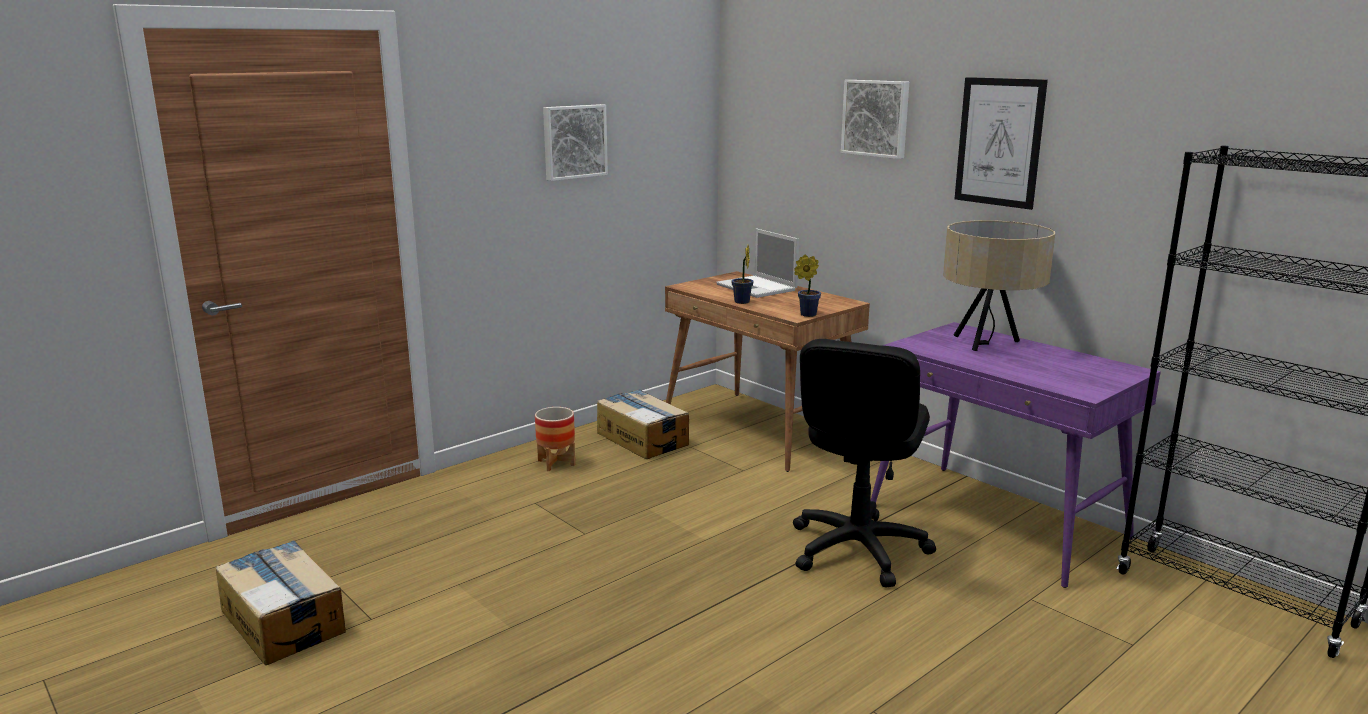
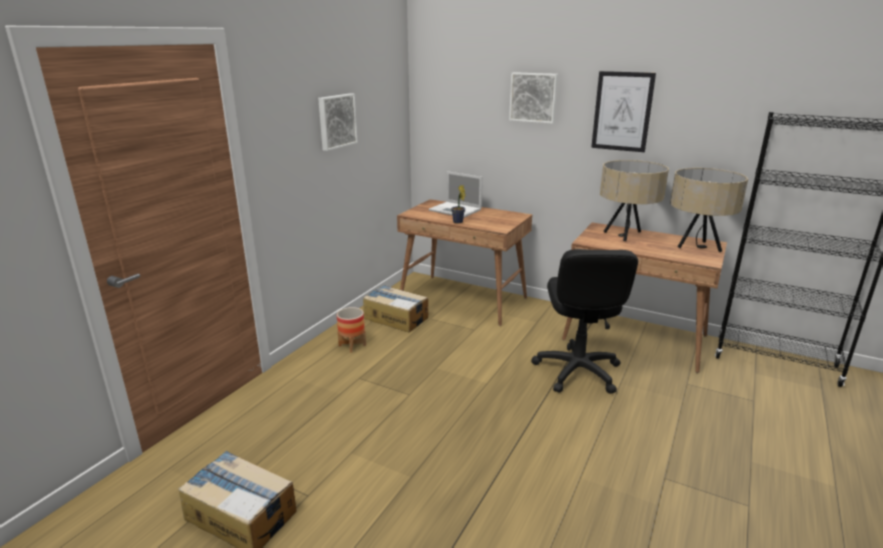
camera: 20 degrees left, 5 degrees up
potted plant [794,254,821,317] -> none
purple desk [871,322,1161,588] -> brown desk [562,223,727,373]
none -> beige table lamp [670,168,748,252]

